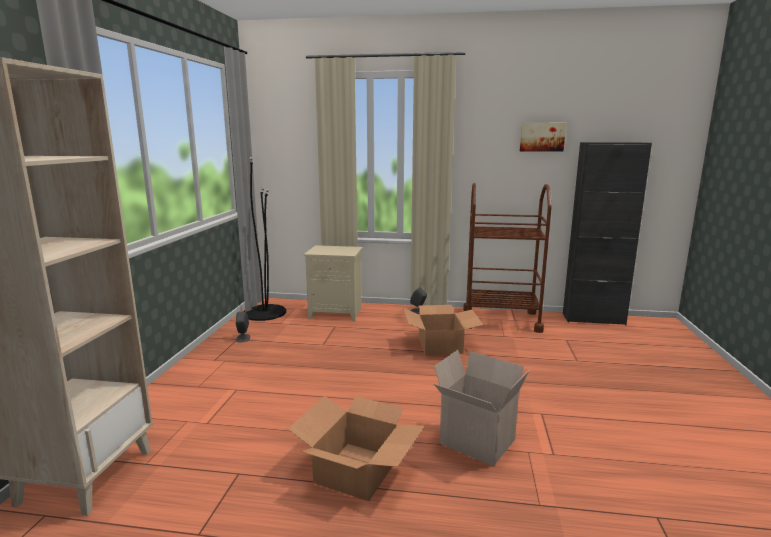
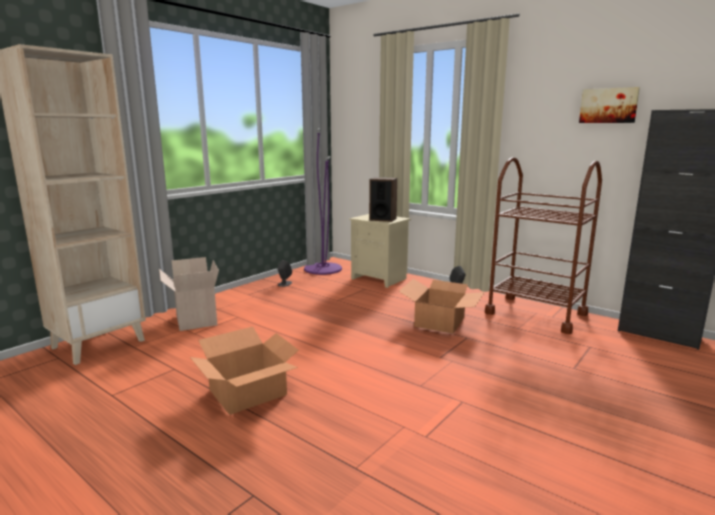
camera: 30 degrees right, 0 degrees up
black floor lamp [243,157,286,321] -> purple floor lamp [304,128,342,275]
cardboard box [433,350,530,466] -> cardboard box moved to [159,257,219,331]
none -> speaker [369,177,397,222]

